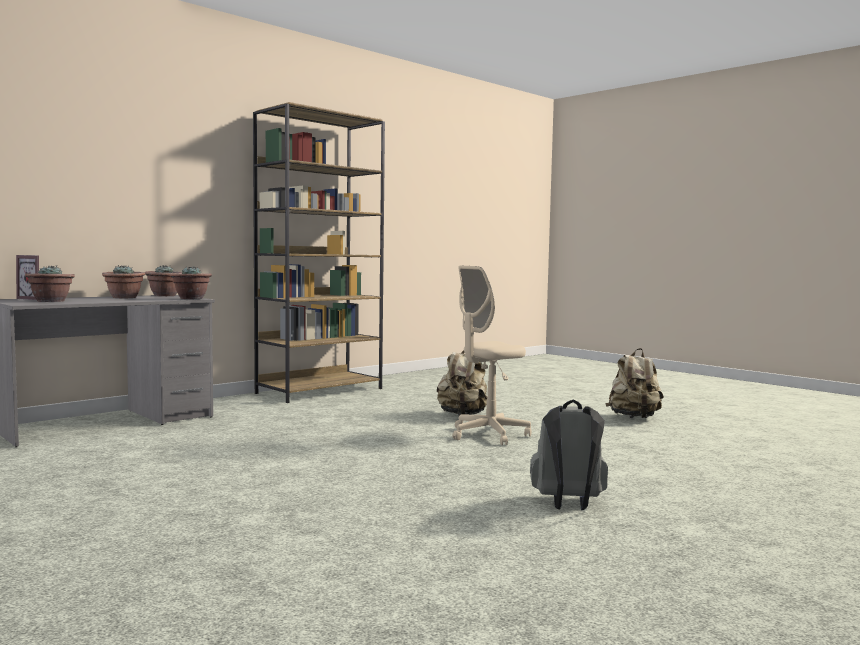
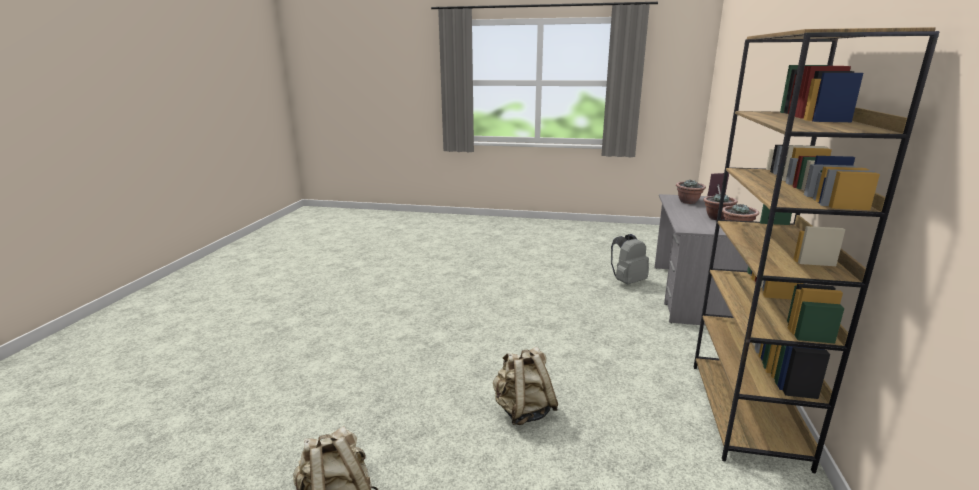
camera: 145 degrees right, 15 degrees up
potted plant [170,266,212,299] -> none
beige office chair [452,266,532,445] -> none
grey backpack [530,400,608,510] -> grey backpack moved to [611,234,649,284]

